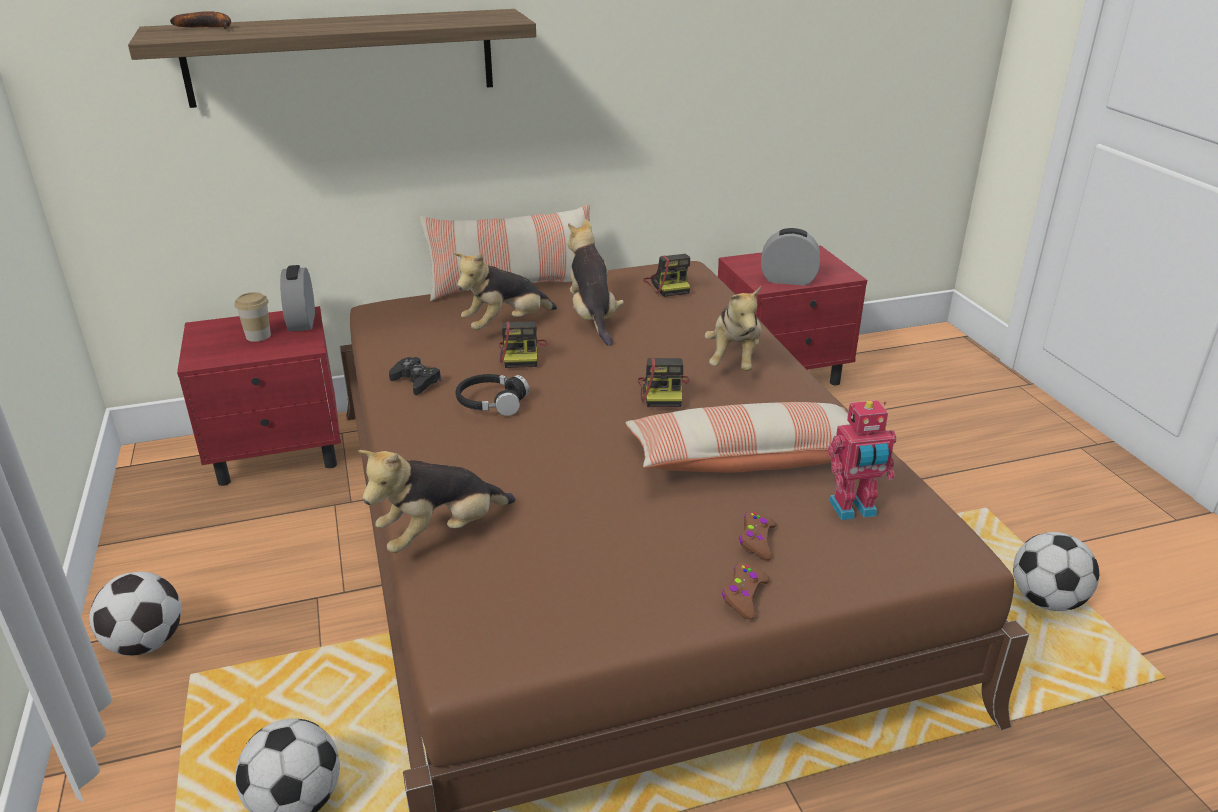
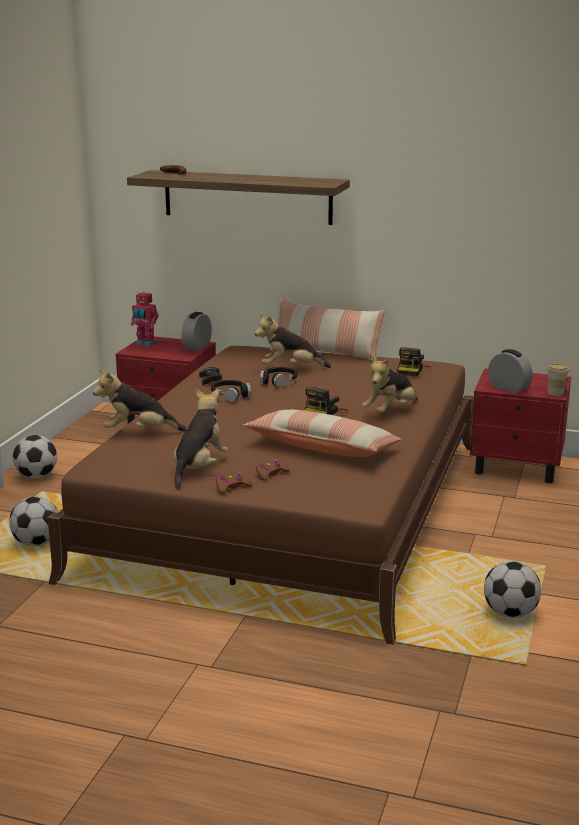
camera: 35 degrees right, 10 degrees down
cup [235,292,271,342] -> cup moved to [547,364,569,396]
camera [499,321,548,368] -> black headphones [260,367,297,388]
plush toy [567,219,624,346] -> plush toy moved to [173,389,228,489]
toy robot [828,400,896,520] -> toy robot moved to [130,291,159,346]

